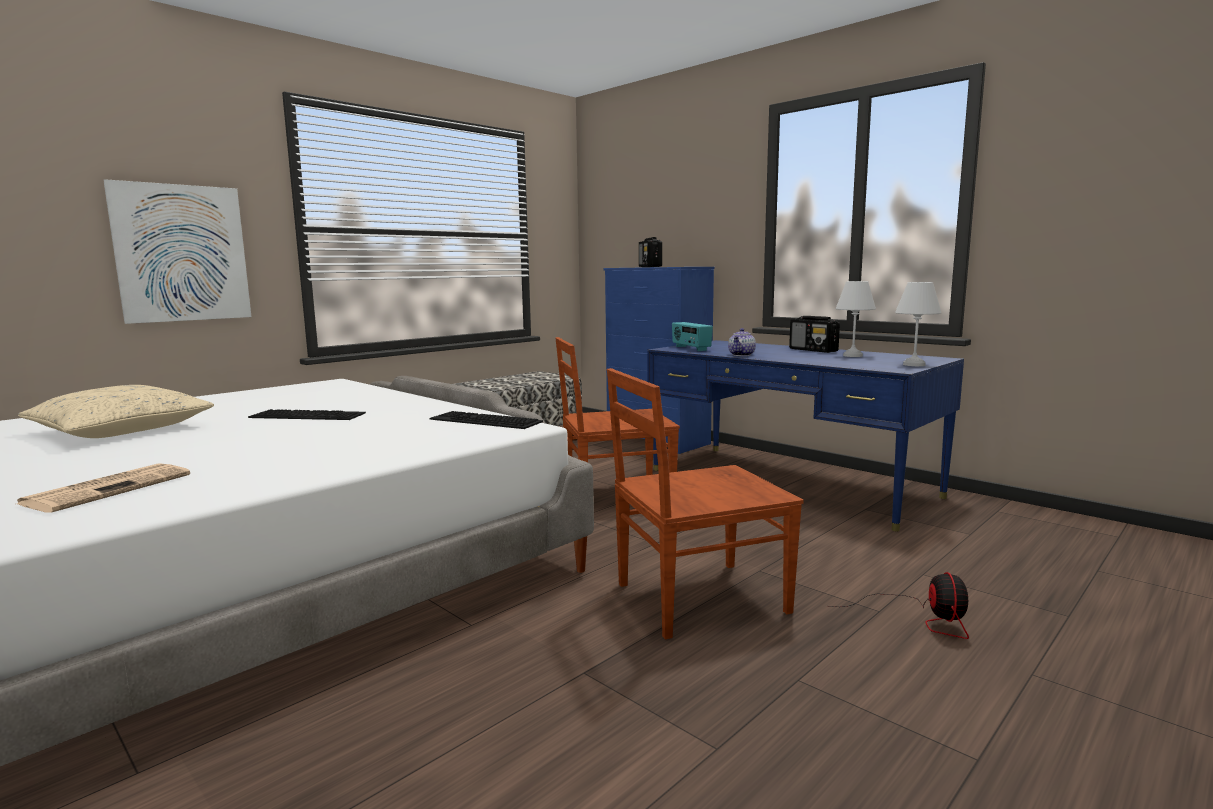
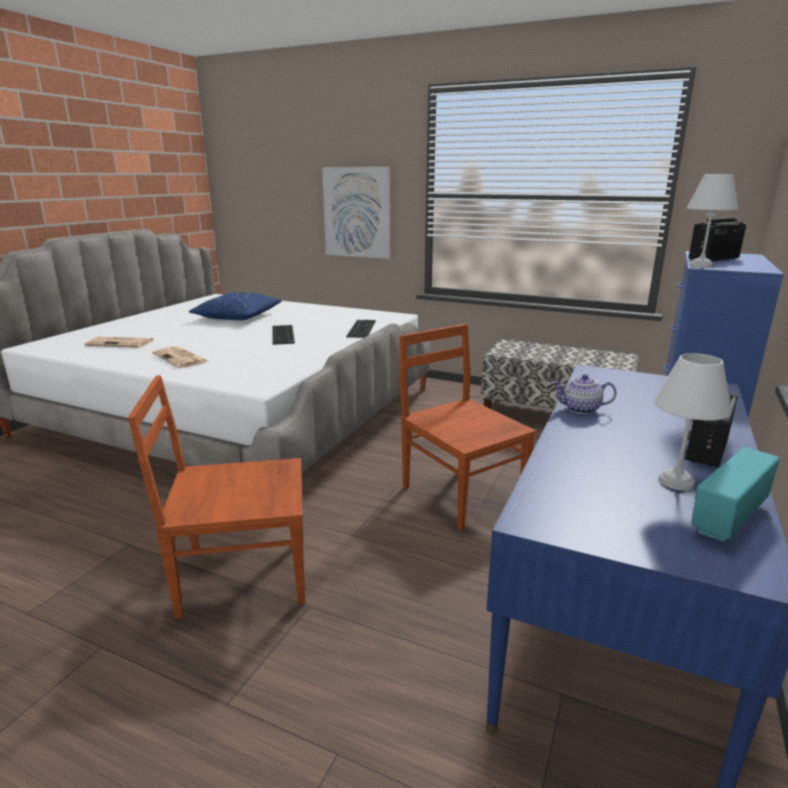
camera: 70 degrees right, 10 degrees up
beige pillow [18,385,214,438] -> blue pillow [189,292,282,320]
keyboard [430,411,543,429] -> keyboard moved to [346,320,376,338]
brown chair [607,368,804,639] -> brown chair turned 60 degrees counterclockwise [128,375,305,619]
radio [672,322,713,351] -> radio moved to [691,447,780,542]
fan [830,572,969,639] -> none
white table lamp [895,282,941,366] -> white table lamp moved to [687,174,738,268]
none -> newspaper [152,346,209,368]

